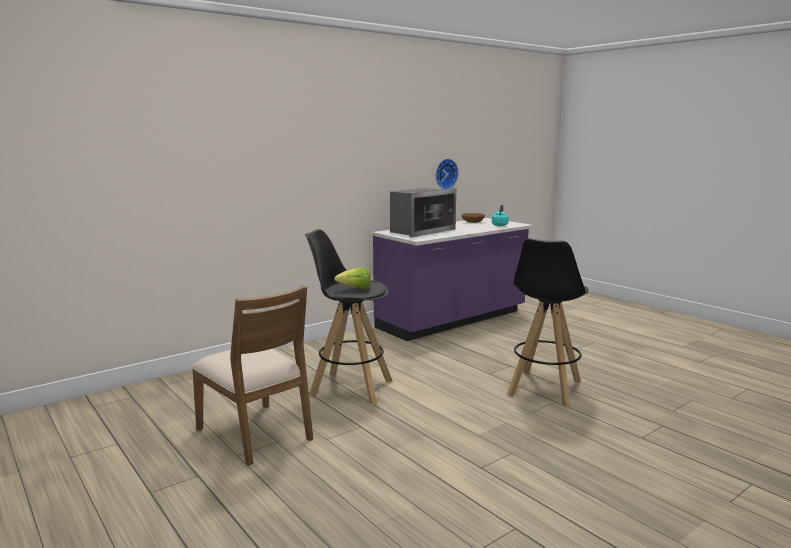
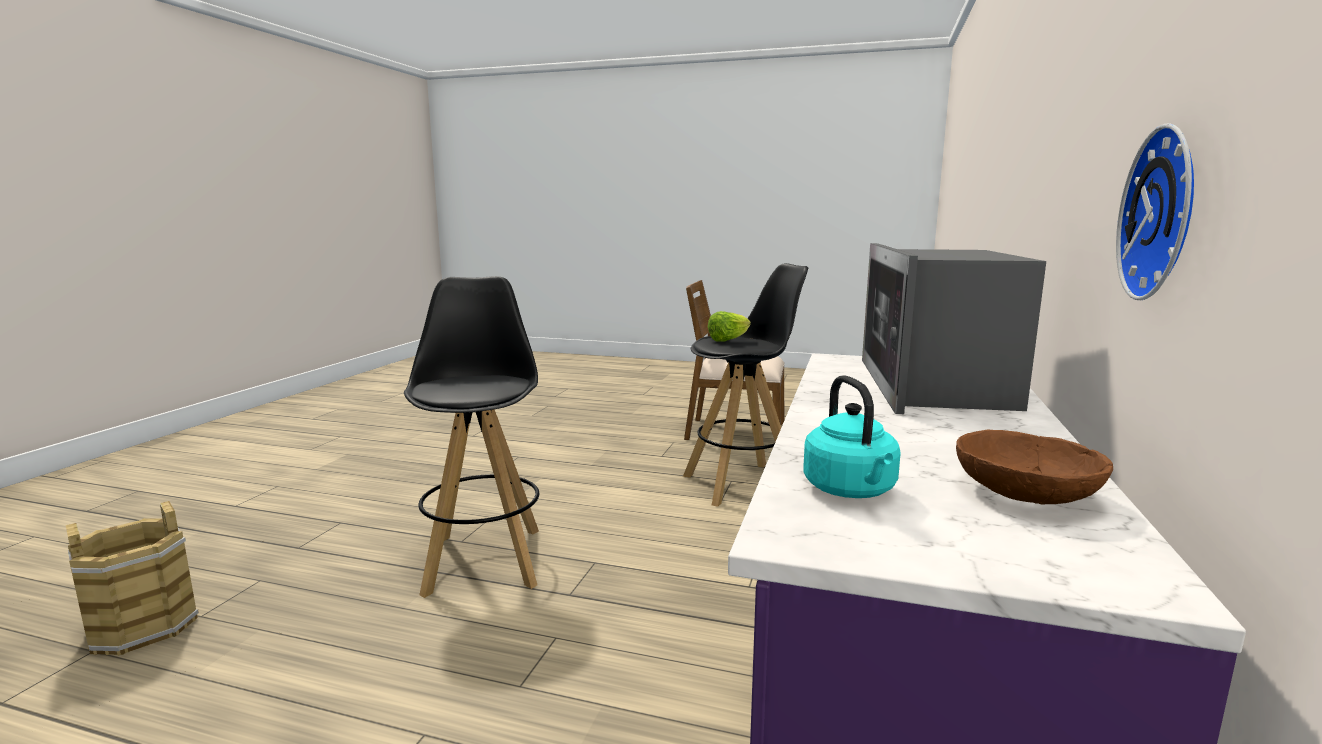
camera: 145 degrees right, 0 degrees up
none -> brown bucket [66,501,199,656]

